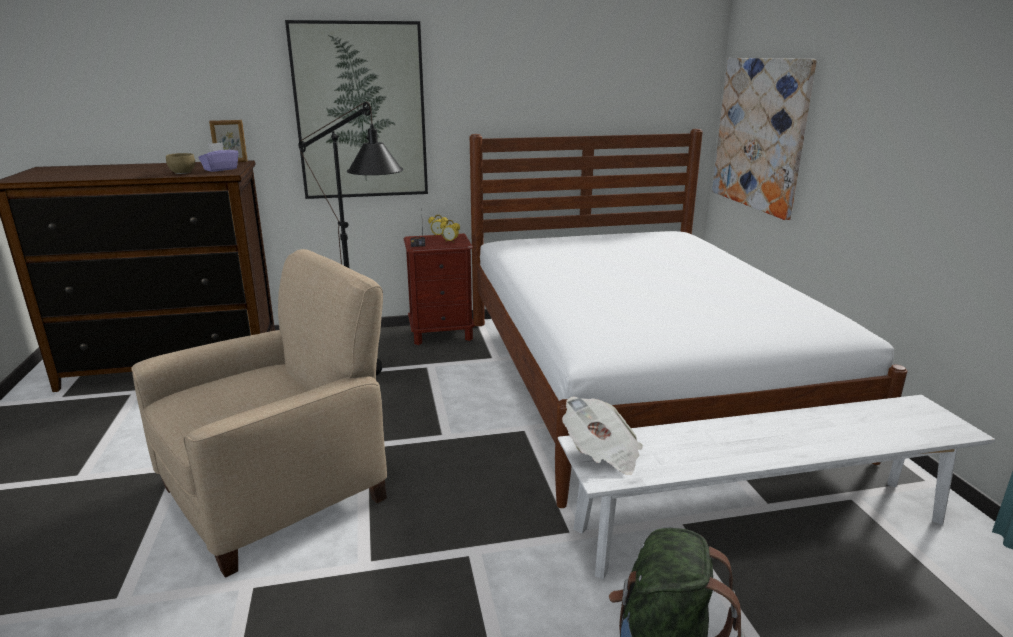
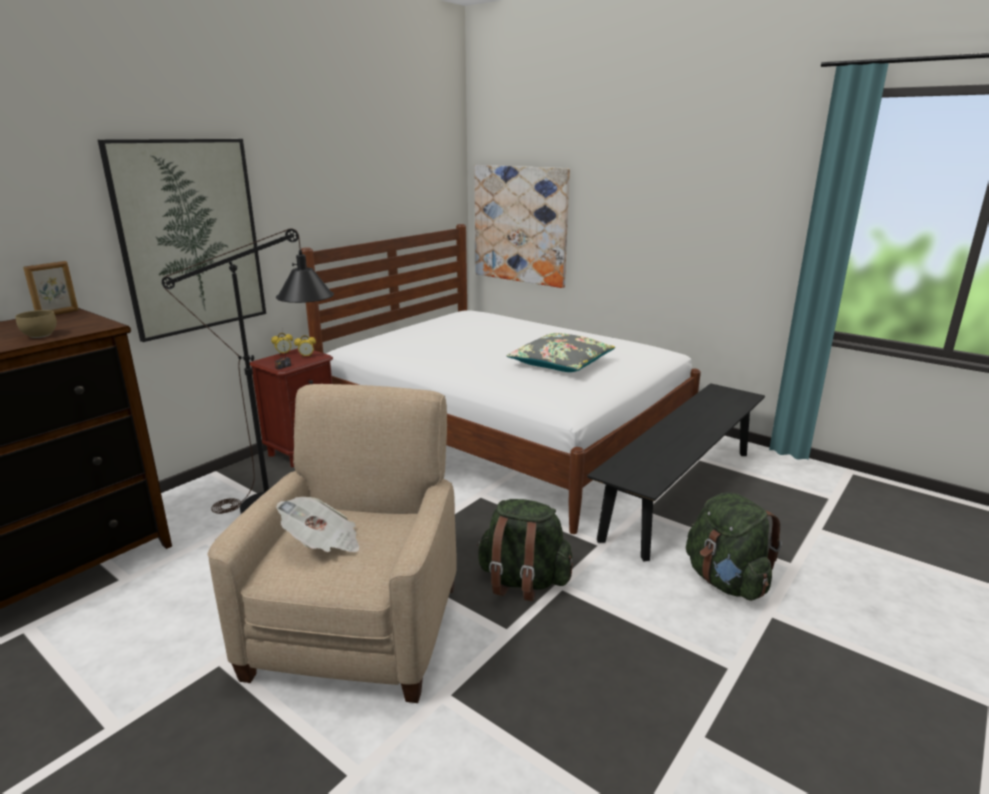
camera: 40 degrees left, 0 degrees up
purple tissue box [198,142,238,172] -> none
white bench [558,395,995,579] -> black bench [587,383,765,561]
newspaper [562,396,643,475] -> newspaper moved to [276,497,359,552]
none -> green backpack [477,499,573,601]
none -> grey pillow [506,333,615,372]

